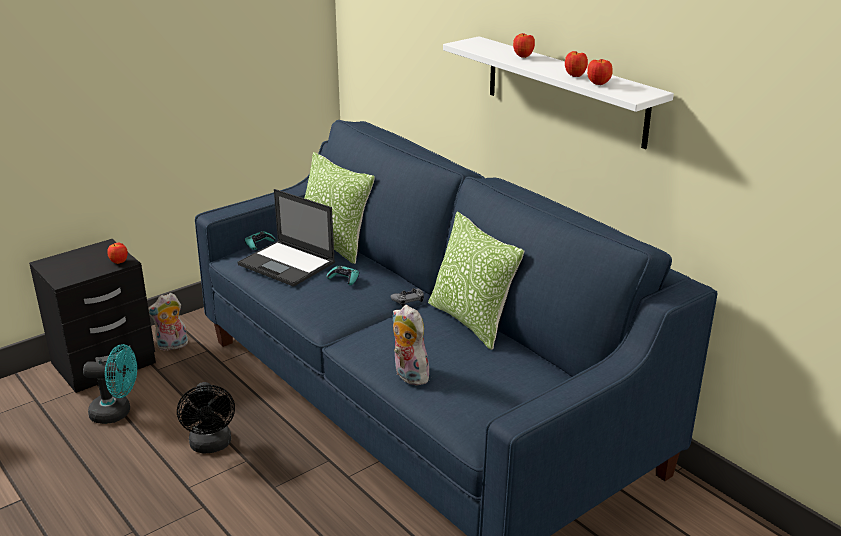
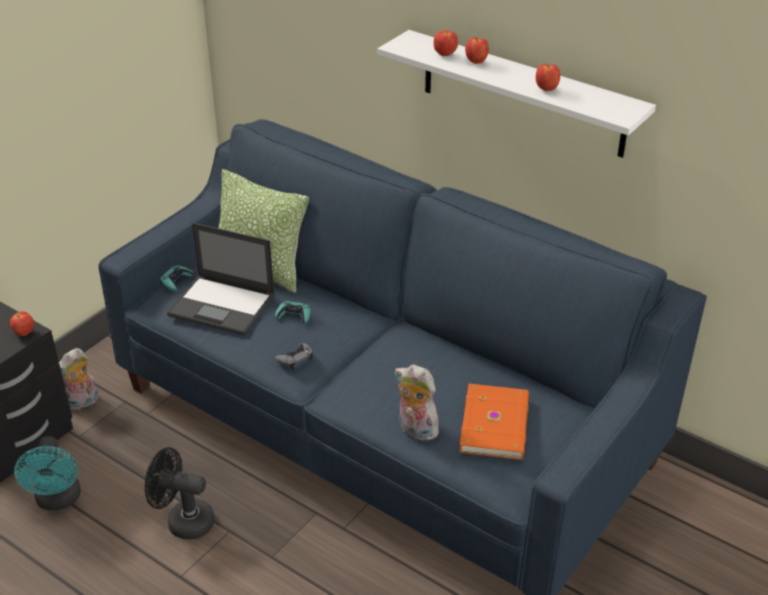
camera: 15 degrees left, 10 degrees up
turquoise fan [83,344,137,424] -> turquoise fan turned 90 degrees clockwise [14,436,81,510]
black fan [177,382,235,454] -> black fan turned 135 degrees clockwise [145,447,215,540]
grey game controller [391,288,424,307] -> grey game controller moved to [275,343,313,369]
pillow [428,212,524,350] -> none
apple [587,59,613,85] -> apple moved to [434,30,458,56]
none -> orange book [459,384,529,460]

